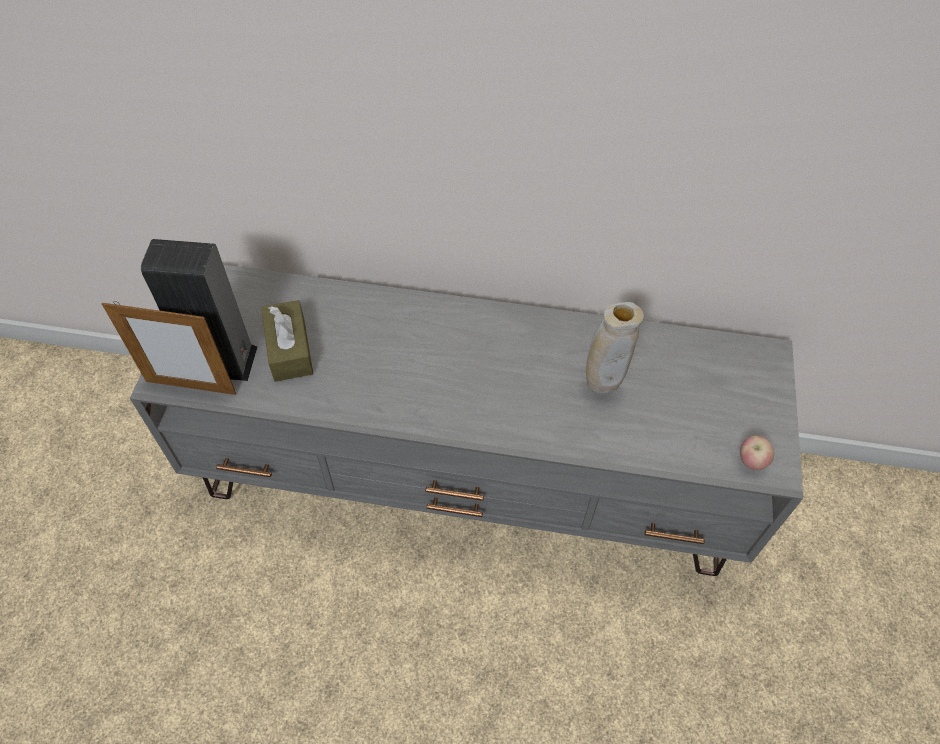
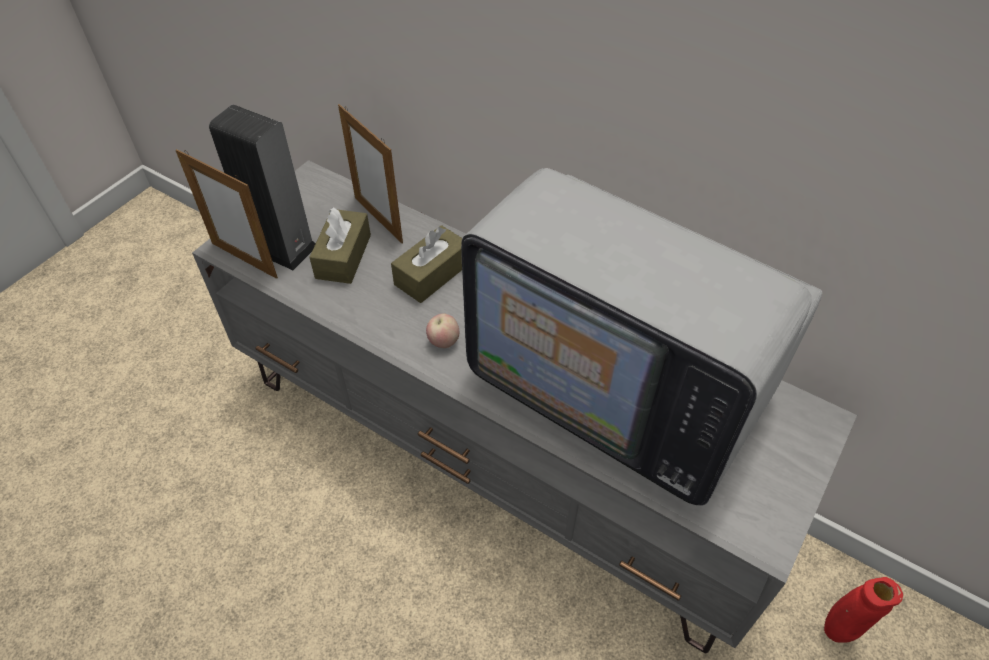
camera: 25 degrees right, 5 degrees down
beige vase [586,302,644,394] -> television [461,168,822,506]
apple [740,436,774,470] -> apple moved to [426,313,459,348]
none -> picture frame [338,104,403,243]
none -> brown tissue box [391,225,462,303]
none -> red vase [824,577,903,643]

